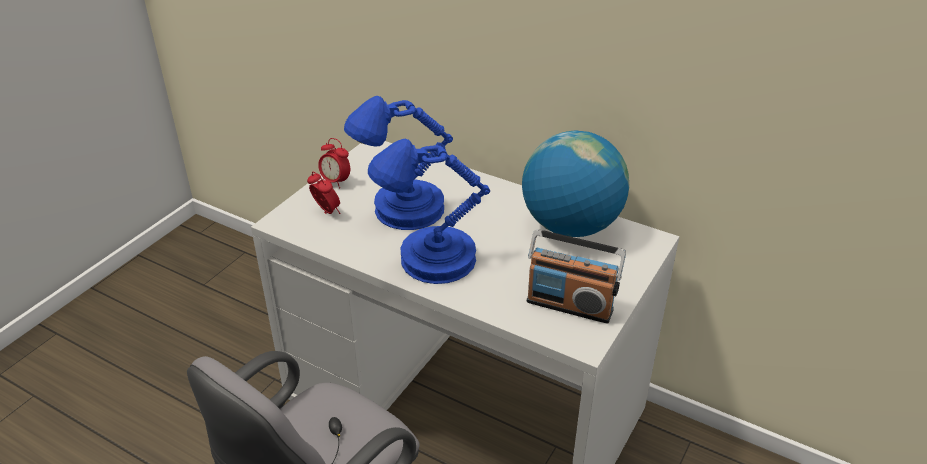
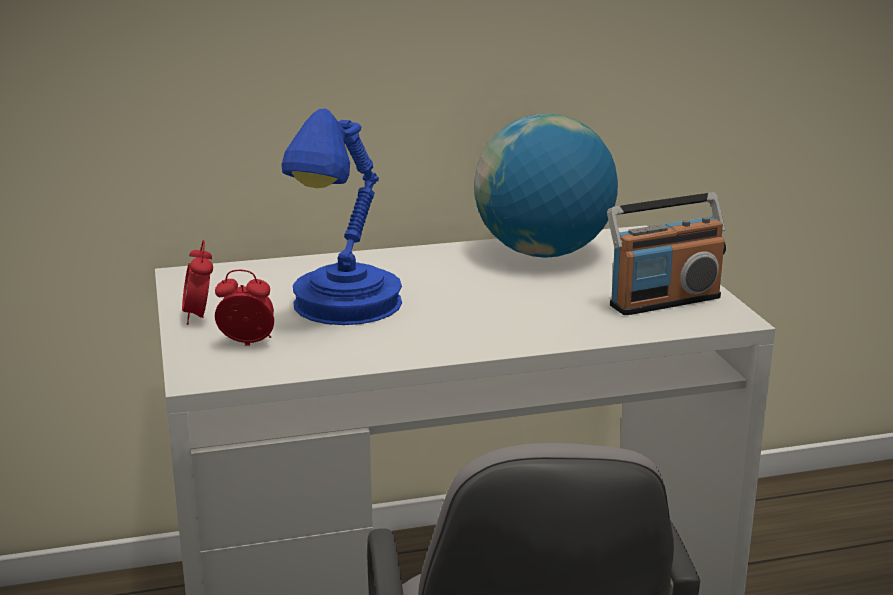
camera: 45 degrees left, 15 degrees down
alarm clock [318,138,350,189] -> alarm clock turned 90 degrees clockwise [182,240,213,325]
blue table lamp [368,139,490,284] -> none

